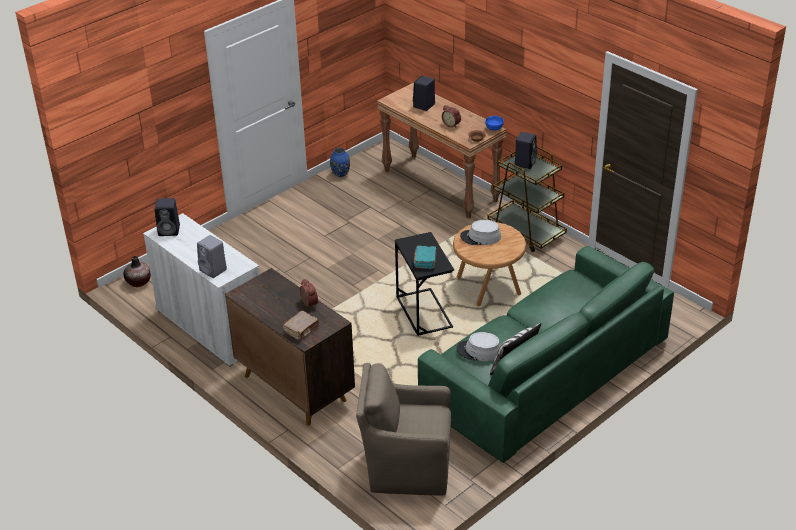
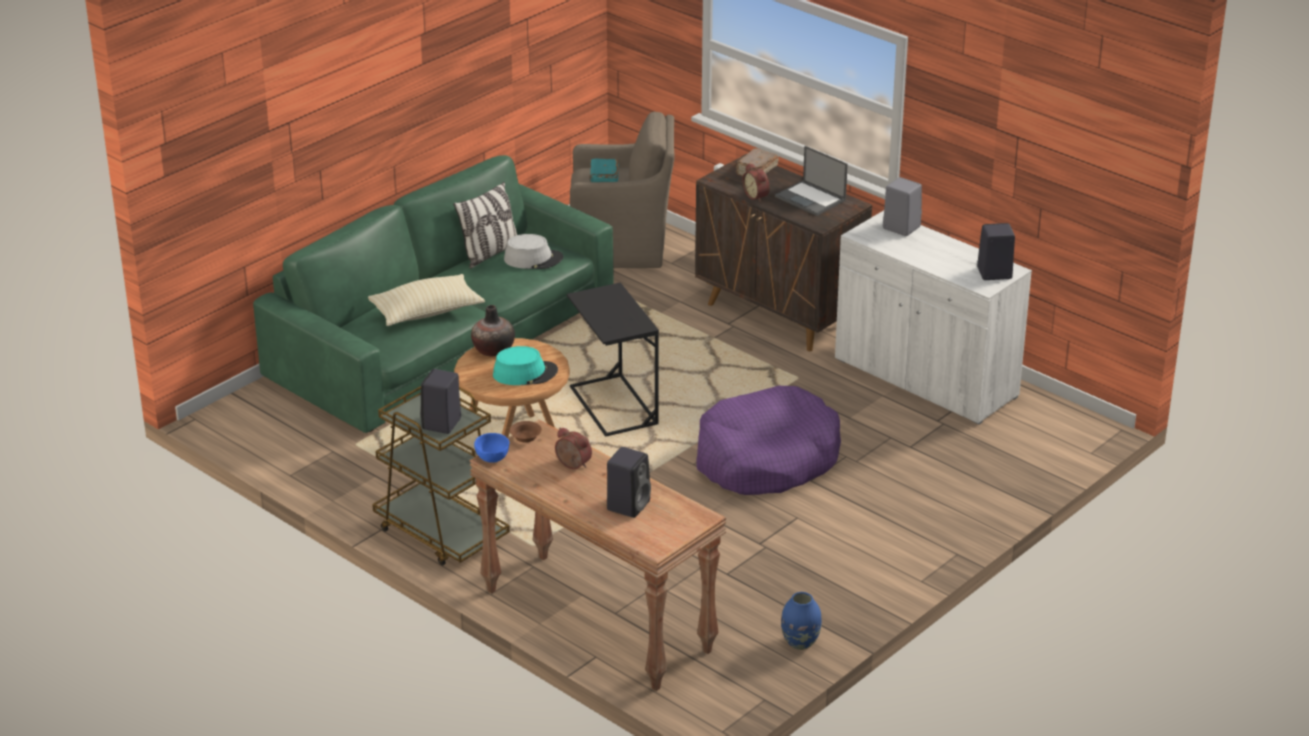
camera: 175 degrees right, 5 degrees down
vase [124,256,151,287] -> vase moved to [471,305,515,356]
turquoise book [414,246,437,269] -> turquoise book moved to [590,159,619,182]
grey hat [460,220,501,245] -> turquoise hat [493,346,558,385]
none -> beige pillow [368,274,485,326]
none -> purple dog bed [696,386,841,495]
none -> laptop [775,146,848,216]

